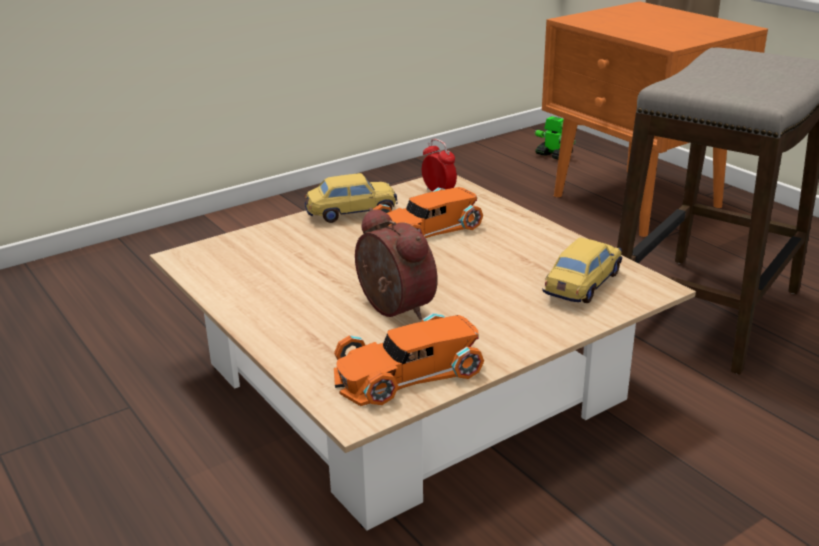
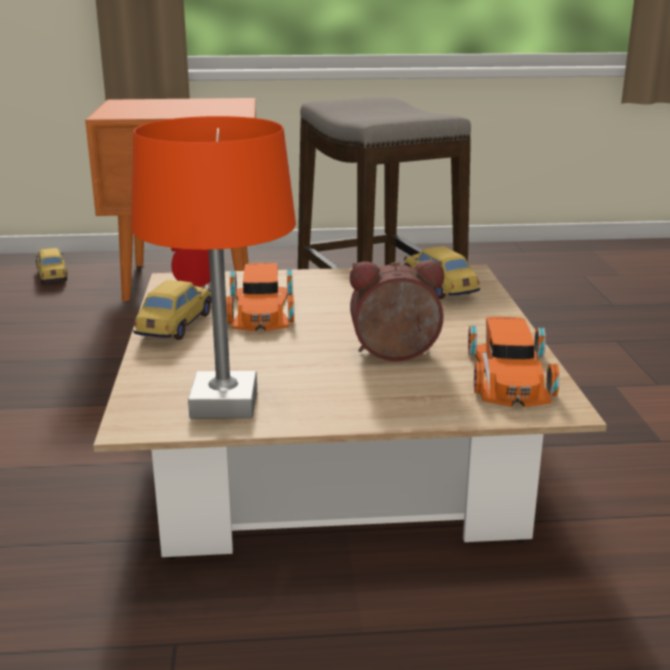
camera: 60 degrees left, 5 degrees down
toy robot [534,116,576,160] -> toy car [35,248,68,284]
none -> orange table lamp [131,116,296,419]

